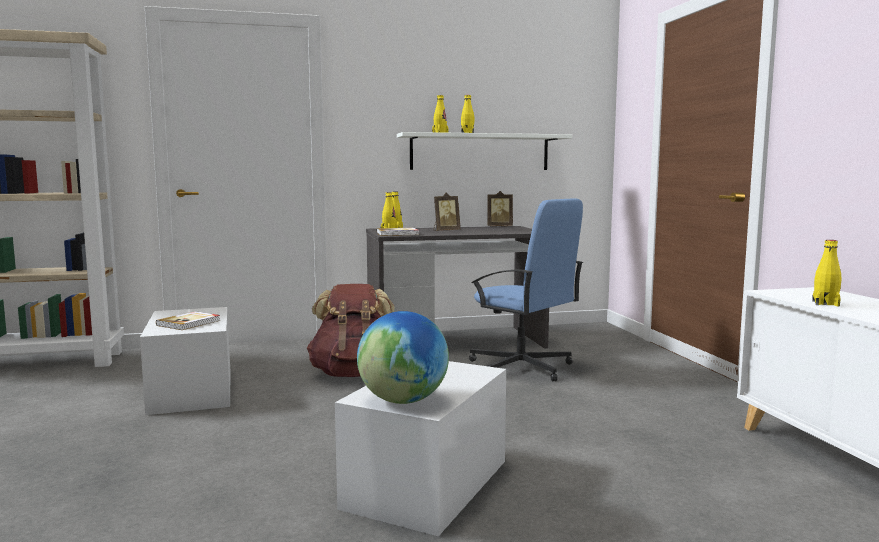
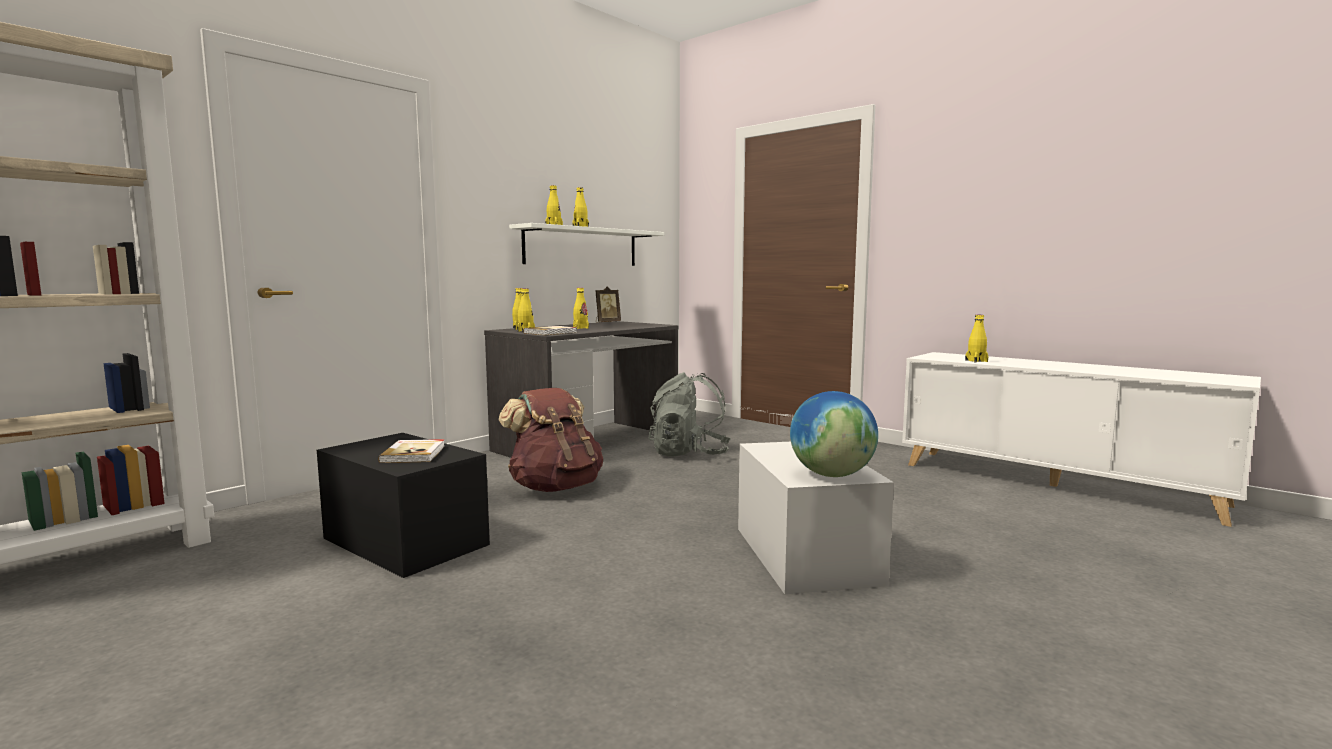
camera: 35 degrees left, 0 degrees up
white storage box [140,307,231,415] -> black storage box [317,433,490,578]
picture frame [434,192,461,231] -> yellow bottle [573,288,589,329]
blue office chair [469,199,583,381] -> grey backpack [649,372,731,457]

